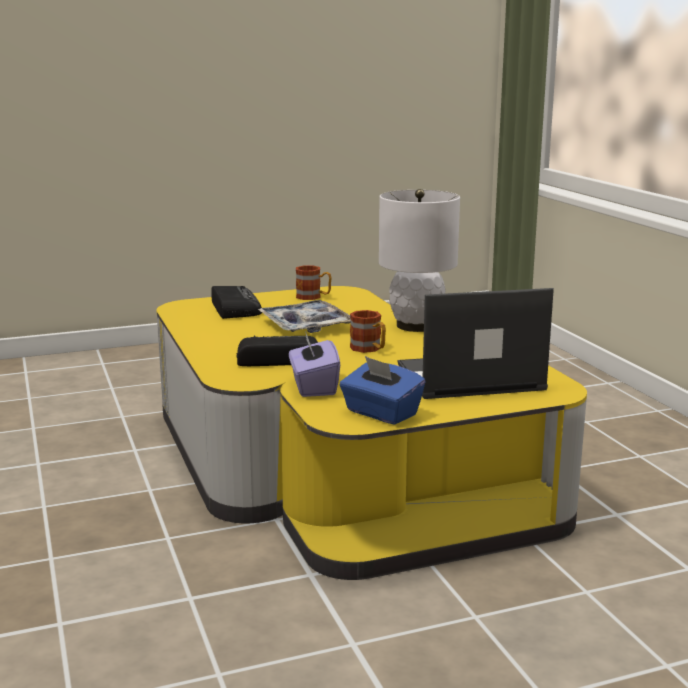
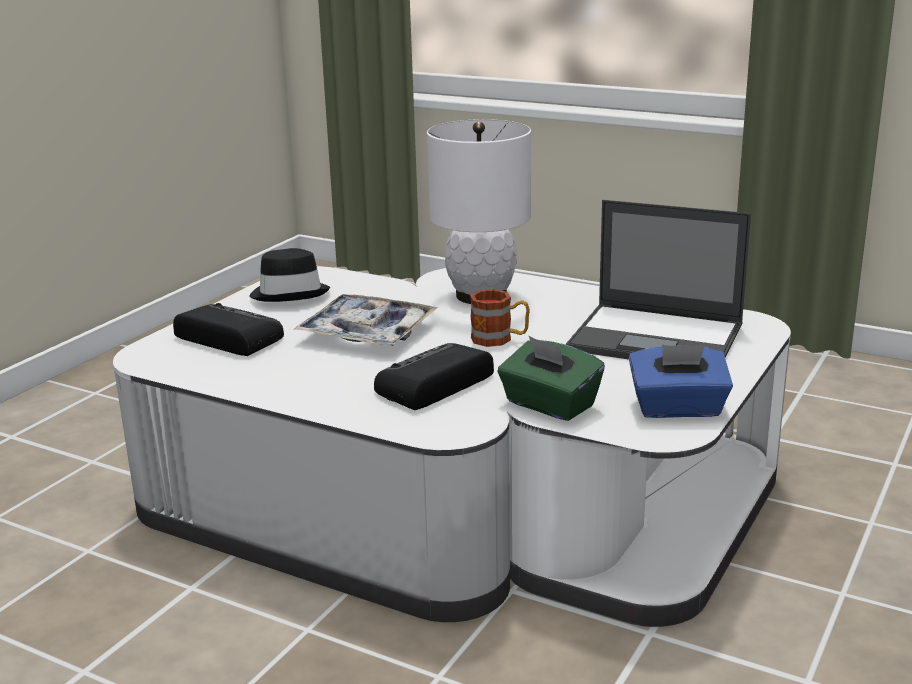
camera: 40 degrees left, 5 degrees up
yellow coffee table [156,286,587,580] -> white coffee table [113,266,791,627]
purple tissue box [289,331,340,397] -> green tissue box [497,336,605,421]
mug [296,266,332,300] -> black hat [249,248,330,302]
laptop [398,288,554,399] -> laptop turned 105 degrees counterclockwise [566,200,751,359]

